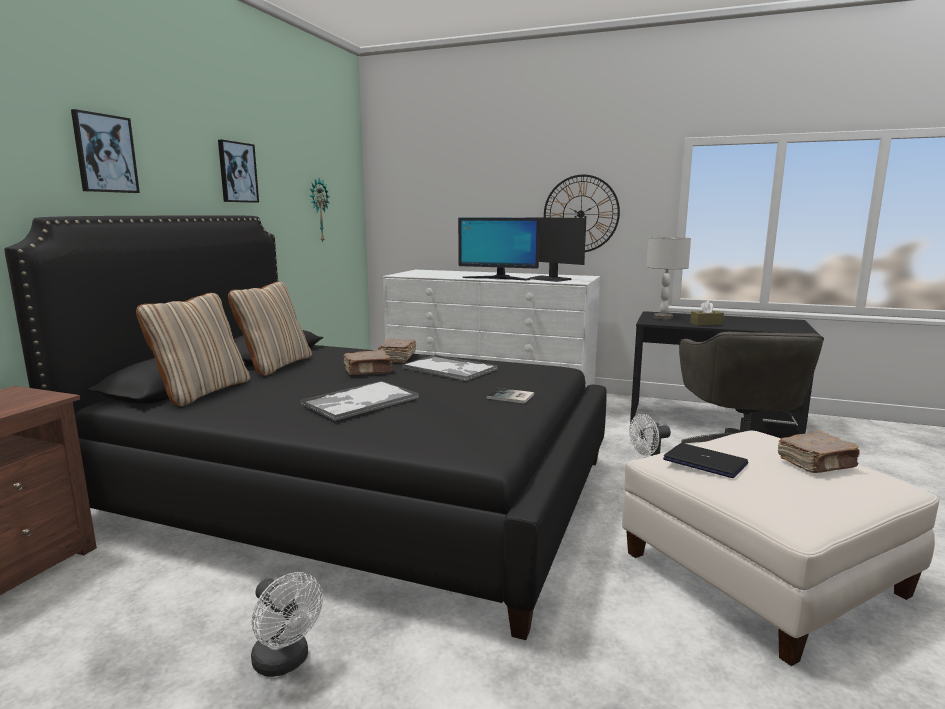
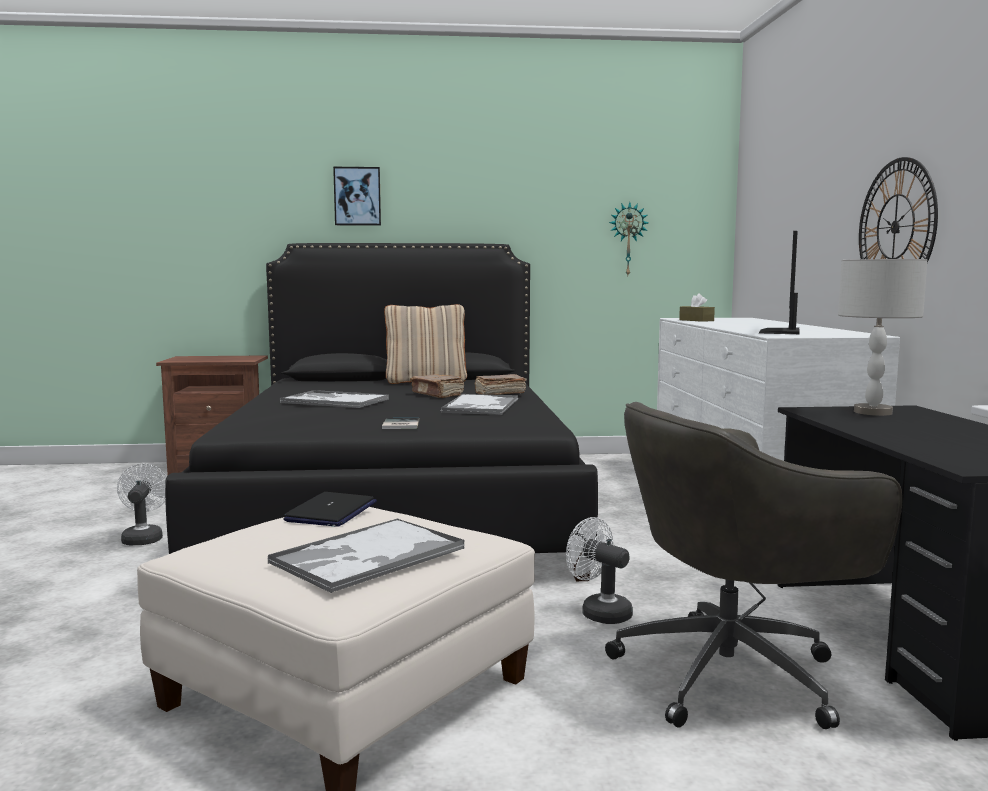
camera: 65 degrees right, 5 degrees down
beige pillow [136,293,250,407] -> none
picture [218,140,259,203] -> none
white fan [251,572,323,677] -> white fan turned 150 degrees clockwise [117,464,167,545]
monitor [458,218,540,280] -> none
brown tissue box [690,301,724,326] -> brown tissue box moved to [679,293,715,322]
brown book [778,431,860,473] -> tray [268,518,464,593]

